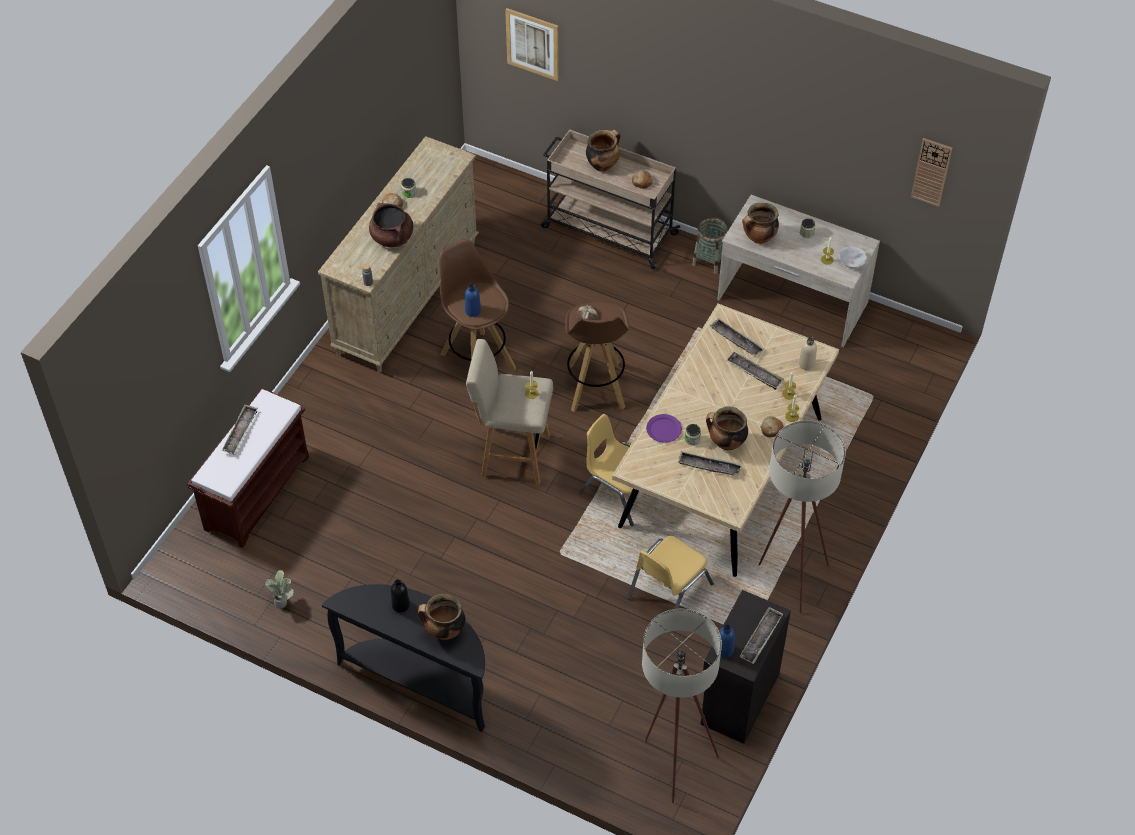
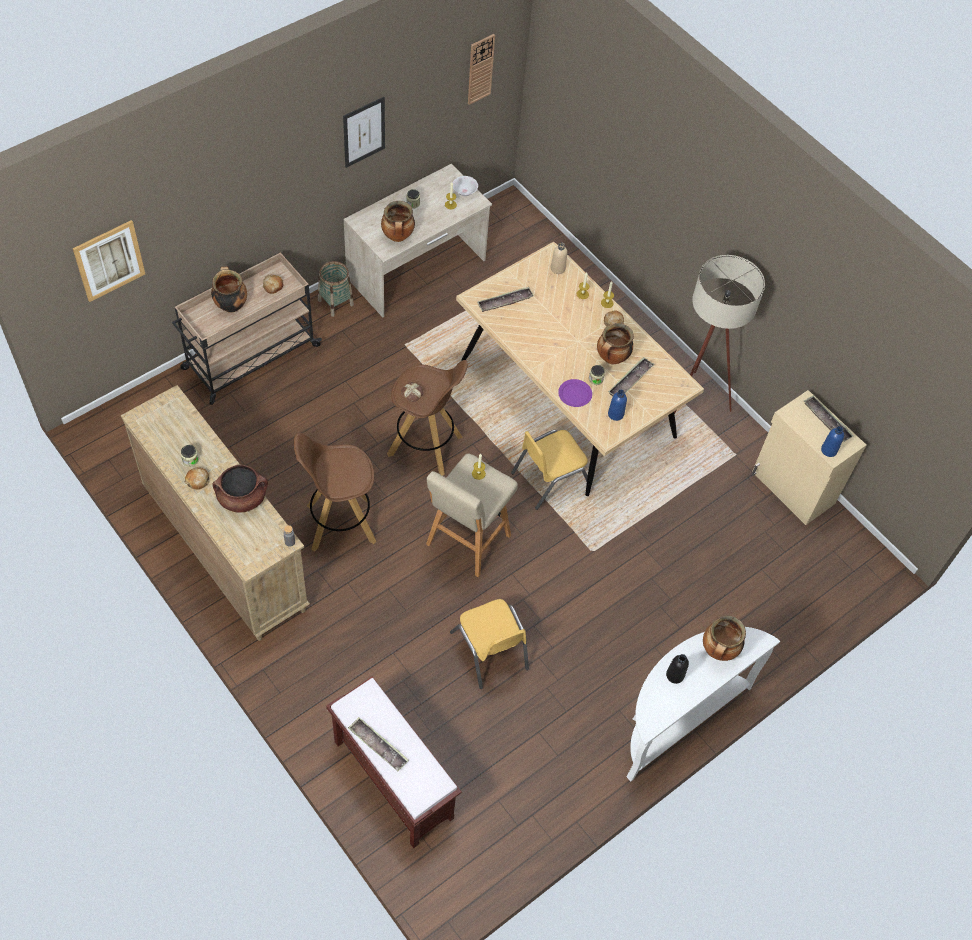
camera: 70 degrees left, 5 degrees up
potted plant [265,570,294,609] -> none
black console table [322,584,485,732] -> white console table [626,627,780,782]
blue bottle [465,284,481,317] -> blue bottle moved to [608,390,627,421]
yellow chair [627,536,714,609] -> yellow chair moved to [450,599,529,689]
beige floor lamp [642,608,722,803] -> none
black cabinet [701,590,791,744] -> beige cabinet [751,390,866,525]
tray [726,352,784,390] -> none
none -> picture [343,97,385,168]

